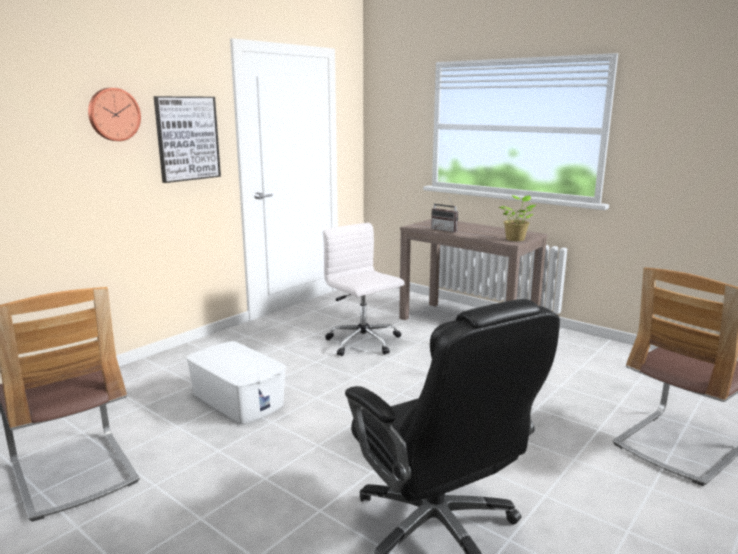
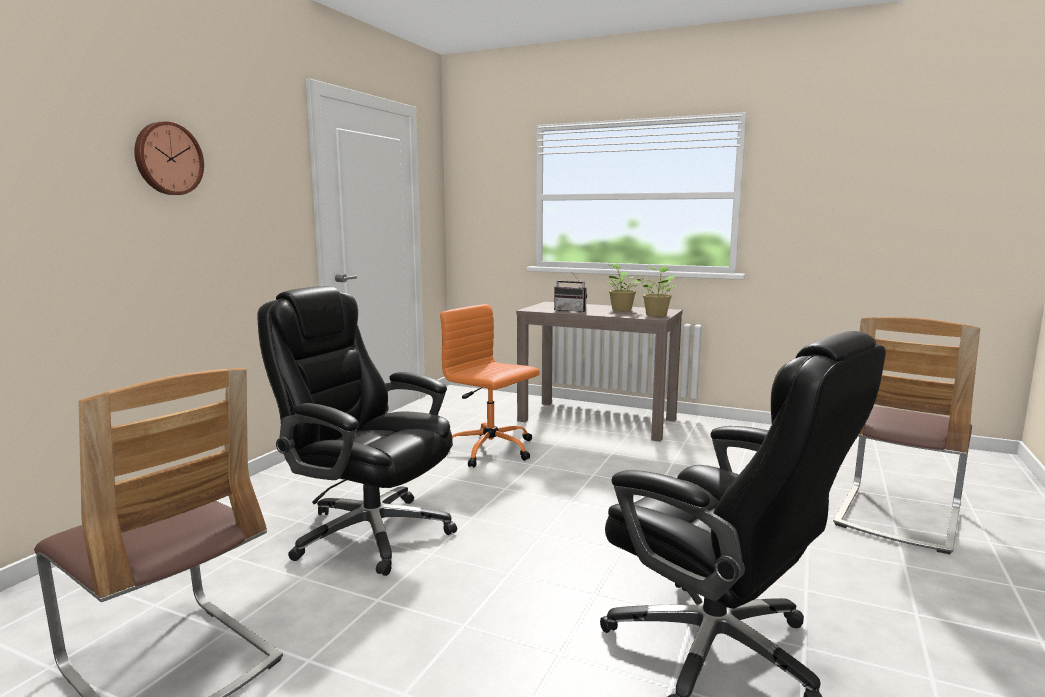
camera: 15 degrees left, 5 degrees down
picture [154,96,221,183] -> none
white storage box [186,341,286,424] -> black office chair [257,286,457,576]
white office chair [323,223,405,356] -> orange office chair [440,304,540,468]
none -> potted plant [605,263,639,311]

